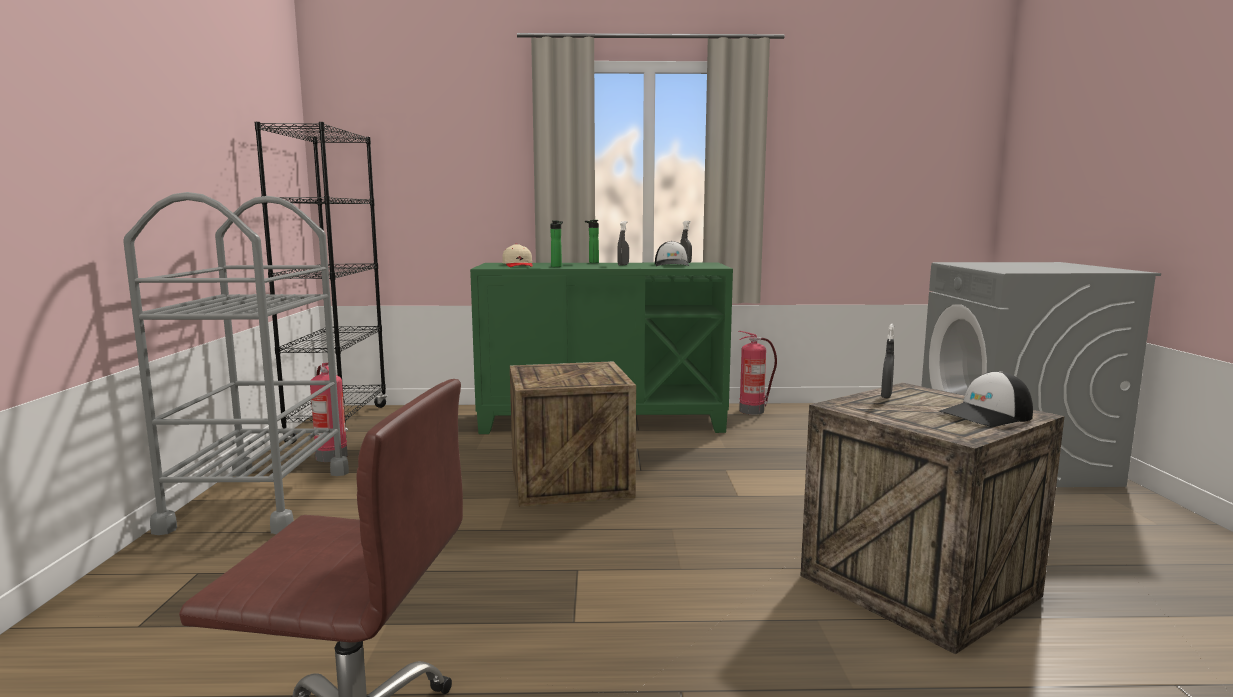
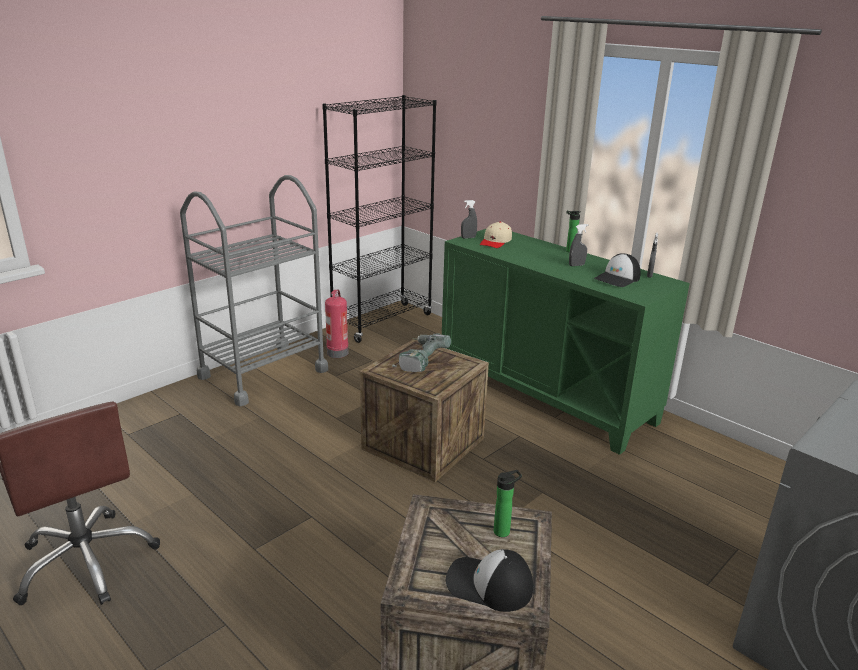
camera: 45 degrees right, 15 degrees up
bottle [550,221,563,267] -> bottle moved to [494,470,522,537]
fire extinguisher [738,331,777,415] -> none
grey spray bottle [881,324,894,398] -> grey spray bottle moved to [461,200,477,238]
none -> power drill [392,333,451,372]

